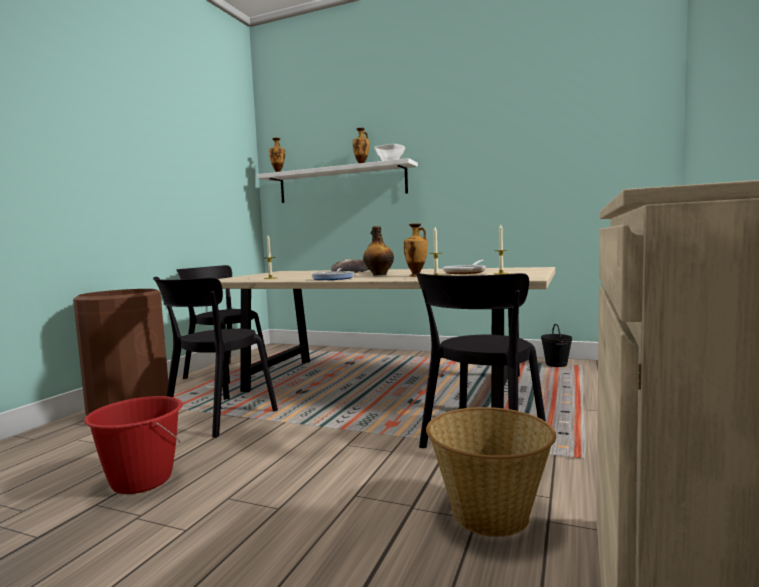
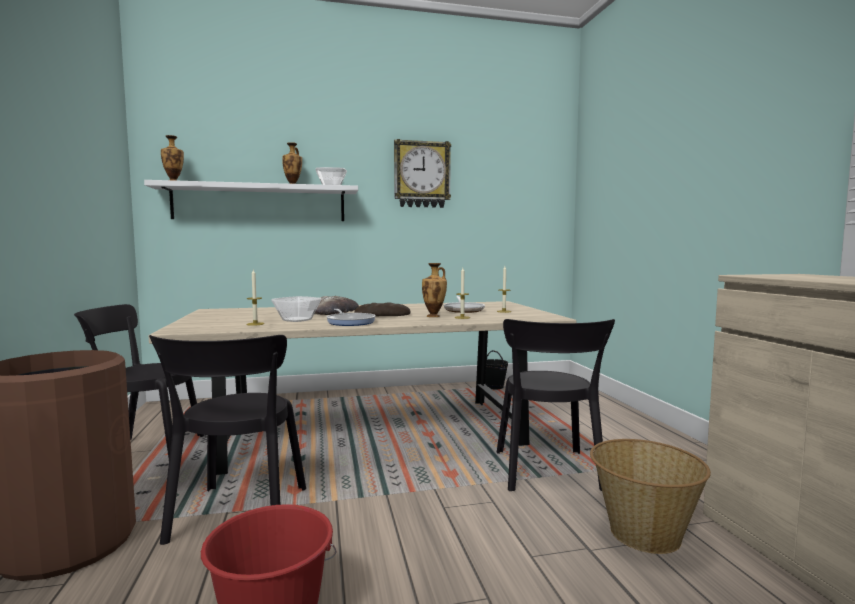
camera: 35 degrees left, 0 degrees up
bottle [363,226,394,276] -> bread [354,302,410,316]
none -> bowl [271,296,321,322]
none -> wall clock [394,139,451,208]

